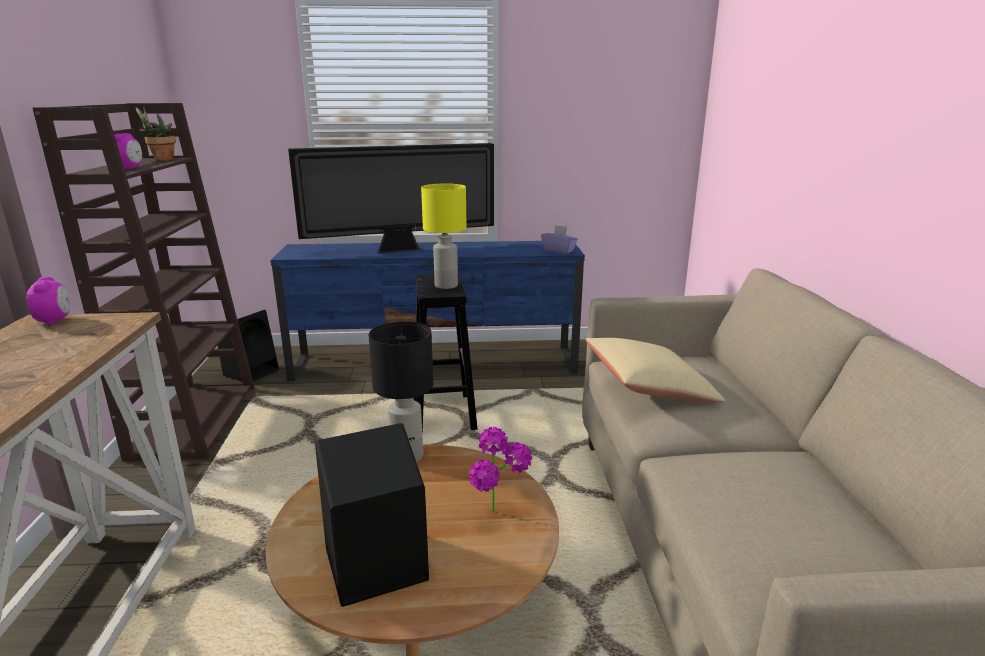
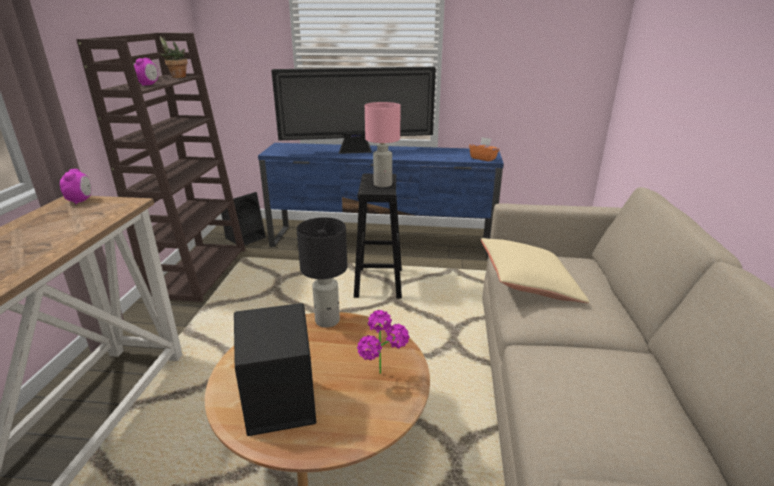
camera: 10 degrees right, 5 degrees up
yellow table lamp [421,184,467,289] -> pink table lamp [365,102,401,187]
purple tissue box [541,225,577,254] -> orange tissue box [469,137,499,162]

